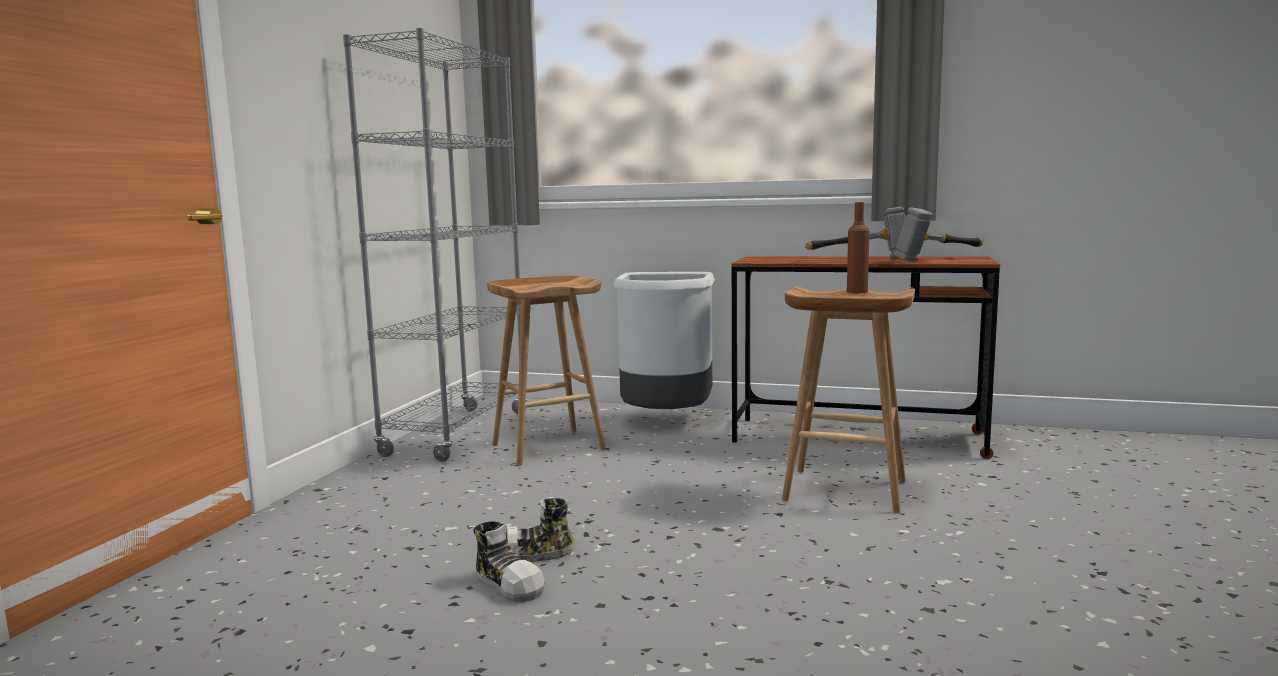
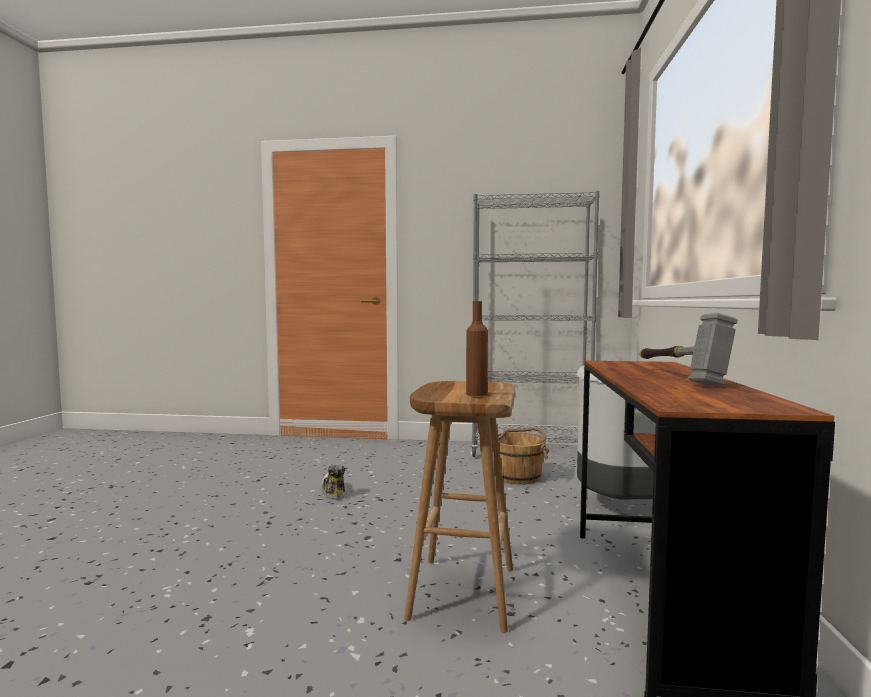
camera: 80 degrees right, 5 degrees down
shoe [473,521,545,602] -> none
brown stool [487,276,606,466] -> brown bucket [498,427,549,484]
hammer [894,207,984,262] -> none

